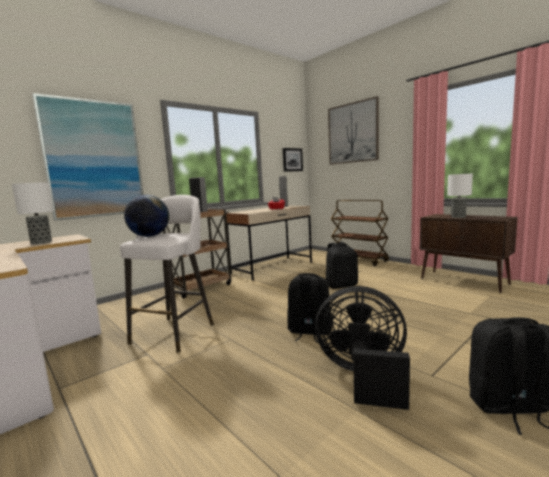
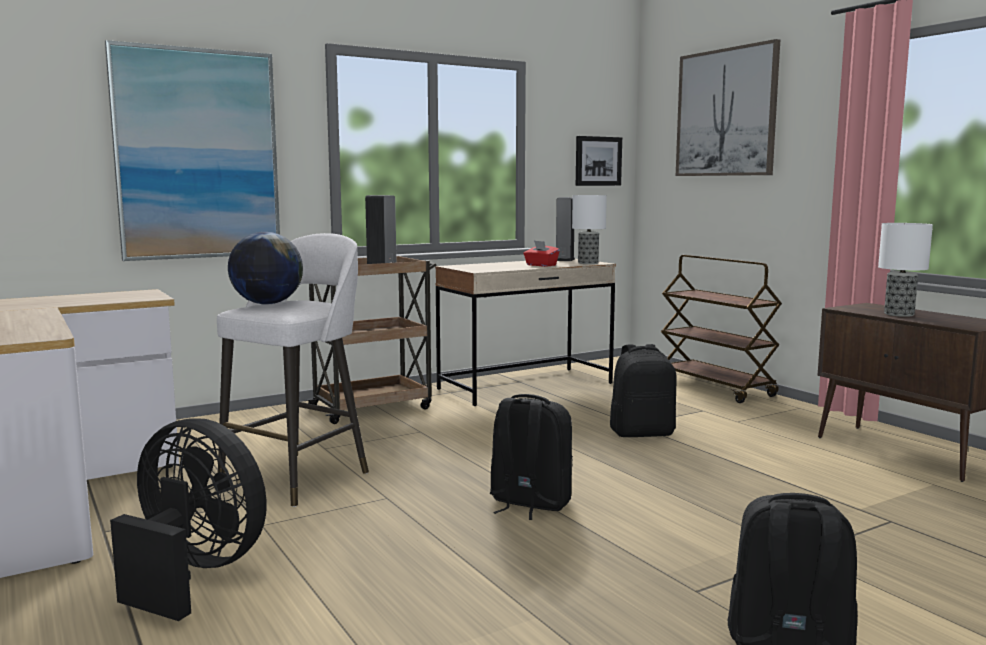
camera: 10 degrees right, 0 degrees up
table lamp [12,183,54,245] -> table lamp moved to [572,195,607,264]
black fan [315,286,410,410] -> black fan moved to [110,418,267,621]

